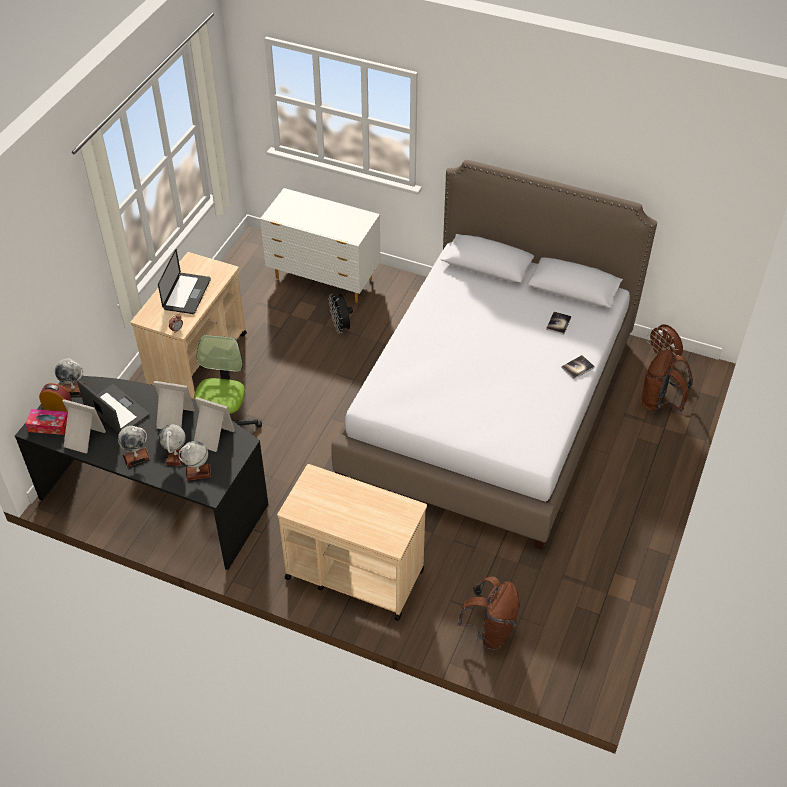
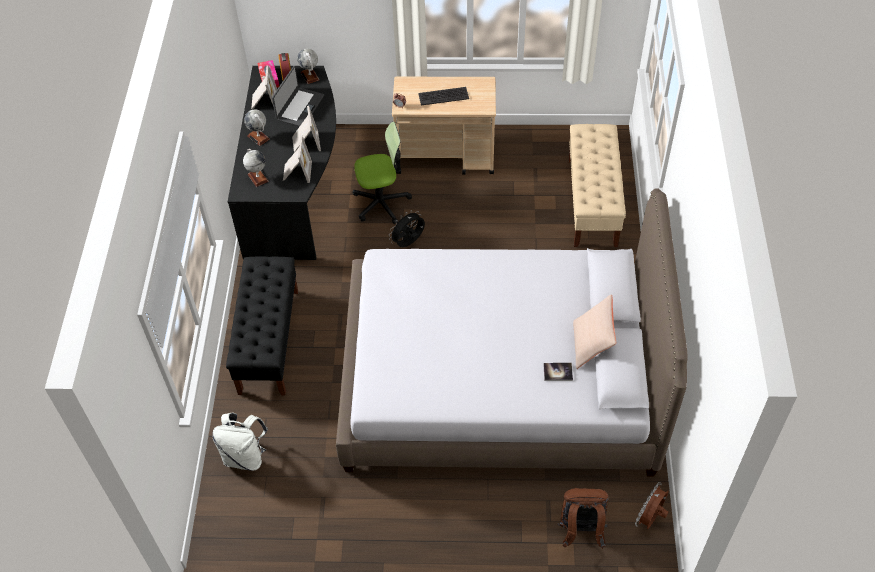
camera: 70 degrees right, 5 degrees up
laptop [158,249,211,314] -> keyboard [418,87,469,106]
globe [159,424,186,466] -> none
white dresser [260,188,380,303] -> beige bench [569,124,626,247]
beige cart [277,464,427,621] -> black bench [226,256,298,396]
black fan [328,294,353,333] -> black fan moved to [389,210,425,247]
brown backpack [457,577,520,650] -> white backpack [212,413,268,471]
book [562,355,595,379] -> none
none -> beige pillow [573,294,616,369]

